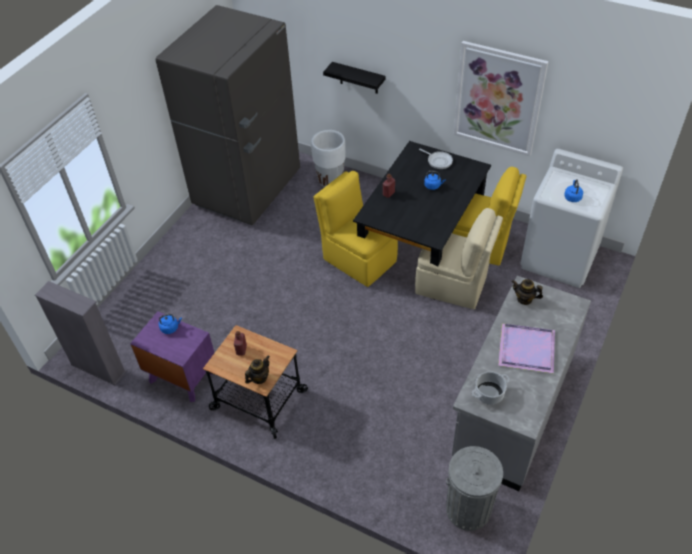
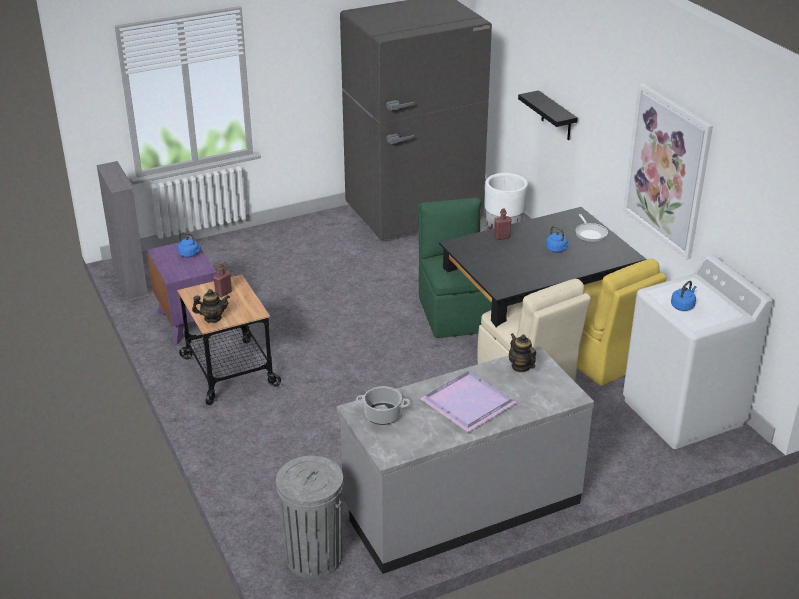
camera: 35 degrees right, 15 degrees down
yellow chair [313,171,398,287] -> green chair [418,197,492,338]

